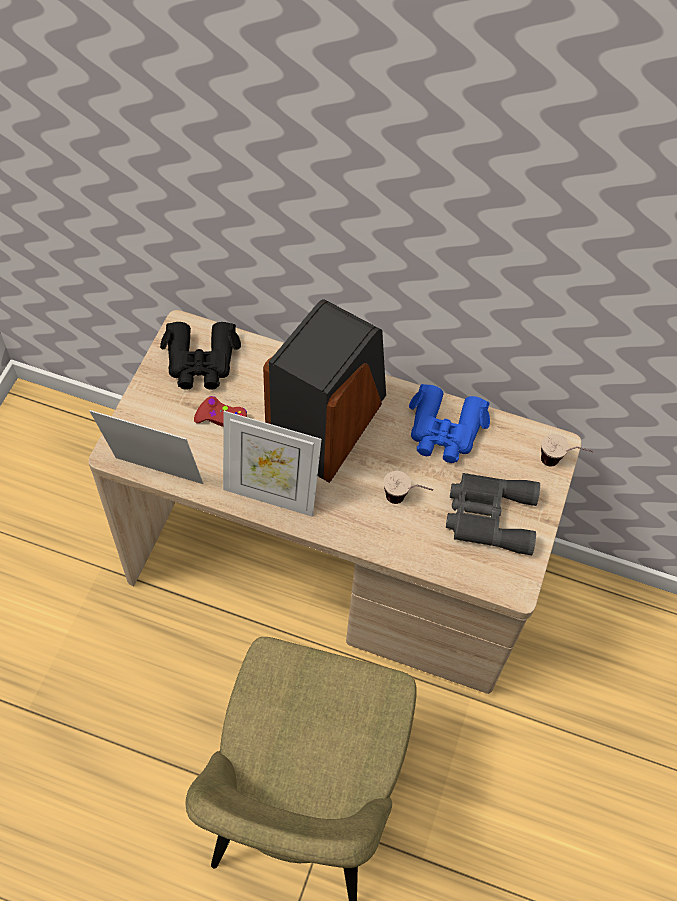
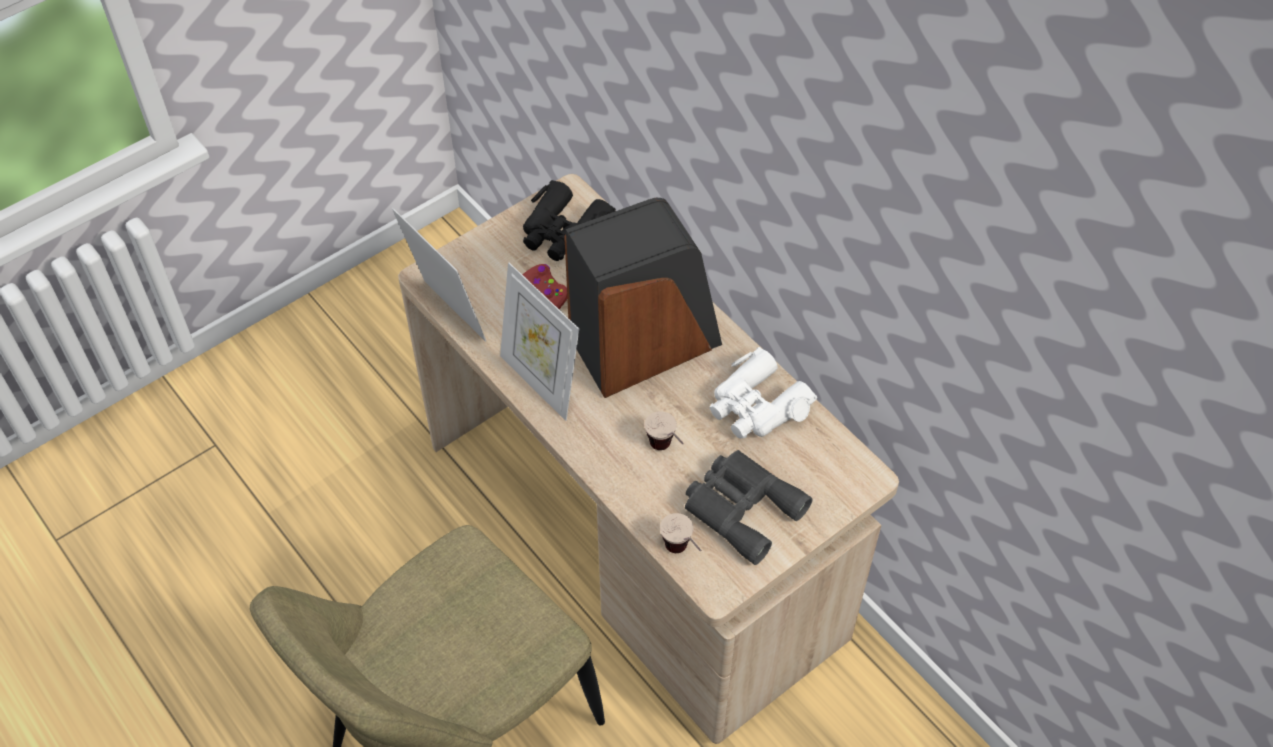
camera: 35 degrees right, 5 degrees down
blue binoculars [409,384,490,463] -> white binoculars [710,347,817,439]
cup [541,434,594,467] -> cup moved to [660,513,701,553]

